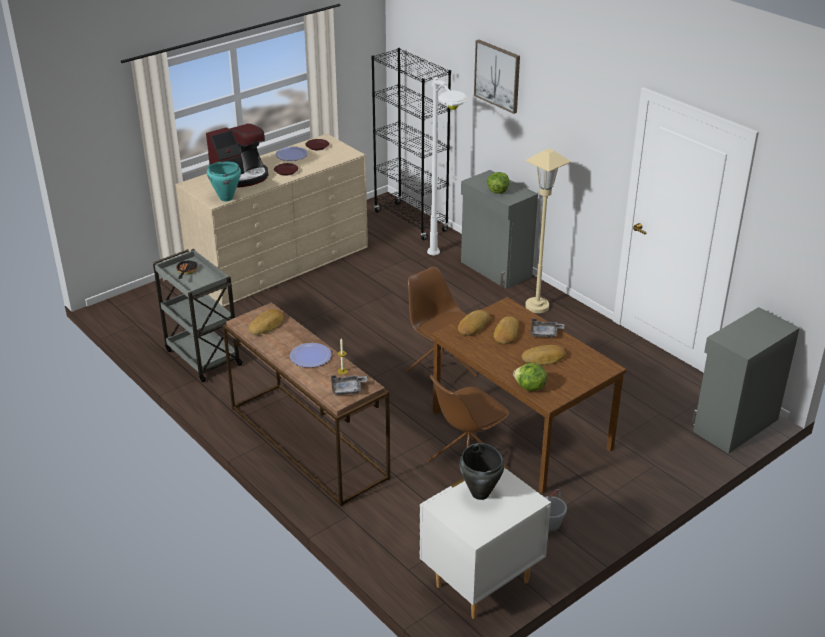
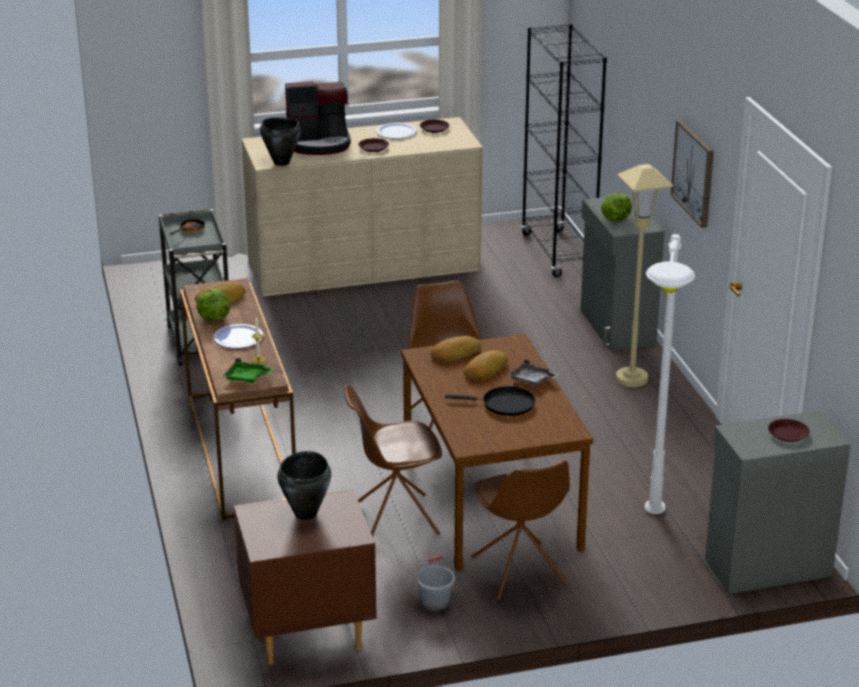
camera: 25 degrees right, 5 degrees down
turquoise cooking pot [207,161,241,201] -> black cooking pot [260,117,301,166]
grey tray [331,375,368,396] -> green tray [223,358,274,383]
white nightstand [420,467,551,619] -> brown nightstand [234,488,377,665]
white floor lamp [427,77,468,255] -> white floor lamp moved to [644,234,695,514]
picture [474,40,520,114] -> picture moved to [671,120,714,228]
lettuce [513,363,547,391] -> lettuce moved to [196,289,230,321]
bread [522,345,566,365] -> black frying pan [445,386,535,416]
none -> brown chair [471,460,570,600]
none -> brown plate [768,419,810,442]

